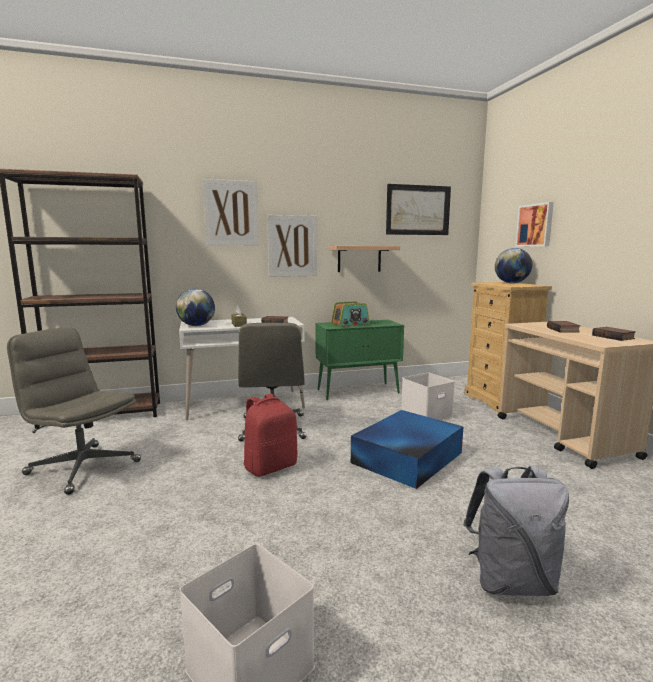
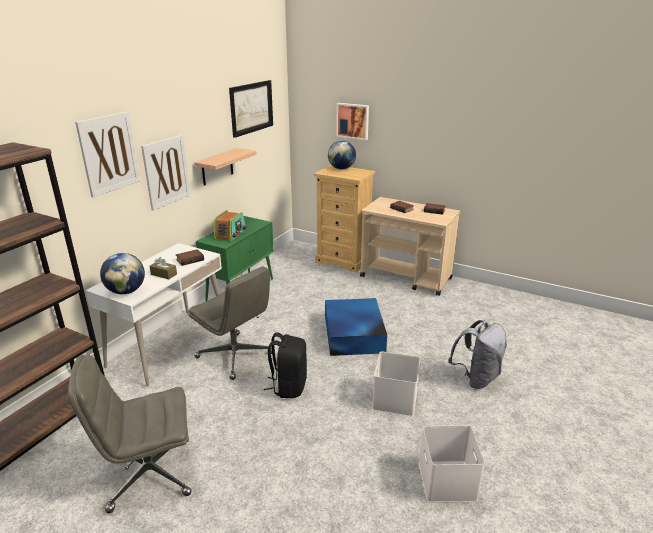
camera: 45 degrees left, 15 degrees up
red backpack [244,393,297,477] -> black backpack [264,332,307,398]
white storage box [401,373,455,421] -> white storage box moved to [372,351,420,417]

